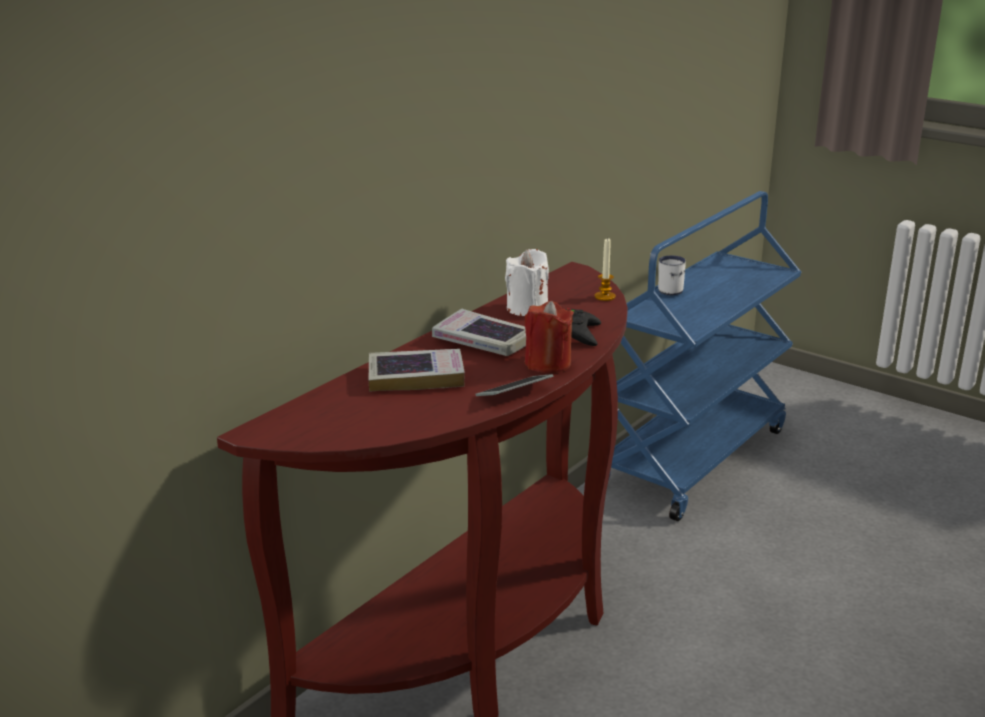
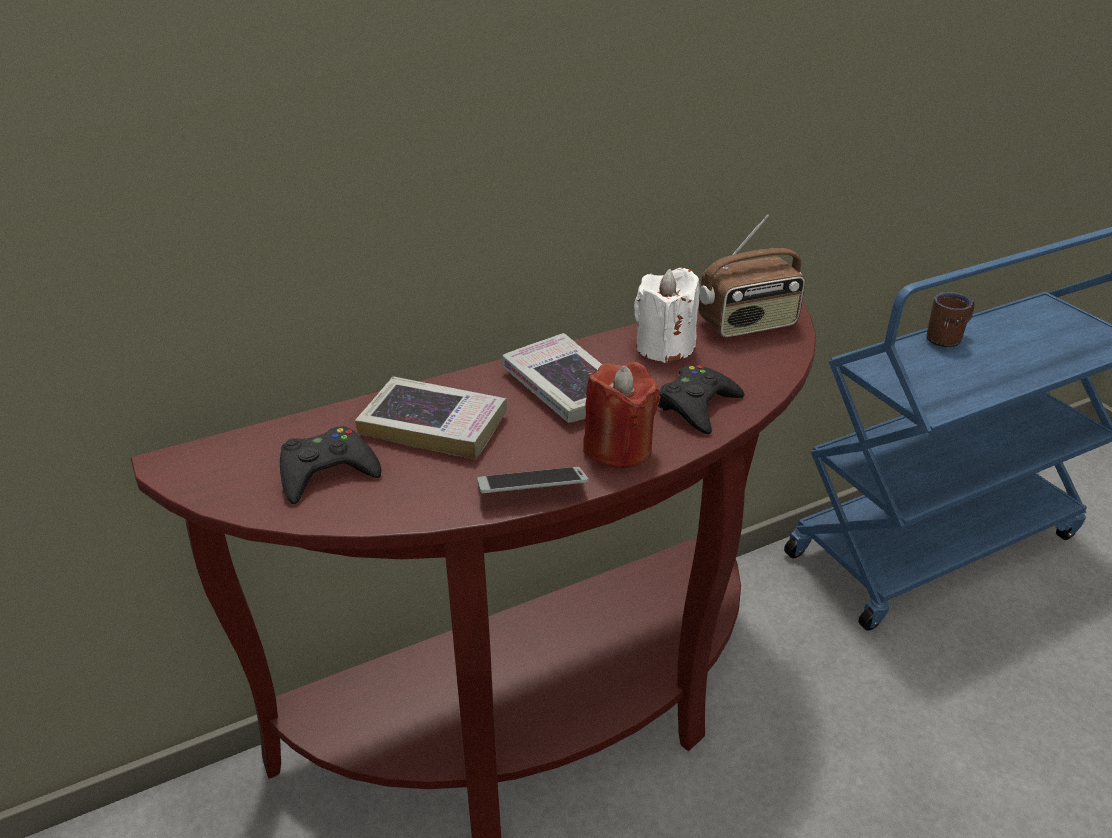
camera: 25 degrees right, 10 degrees up
candle [595,237,616,301] -> none
white mug [658,255,686,295] -> brown mug [927,292,975,347]
none -> black game controller [280,426,382,504]
none -> radio [699,214,806,338]

